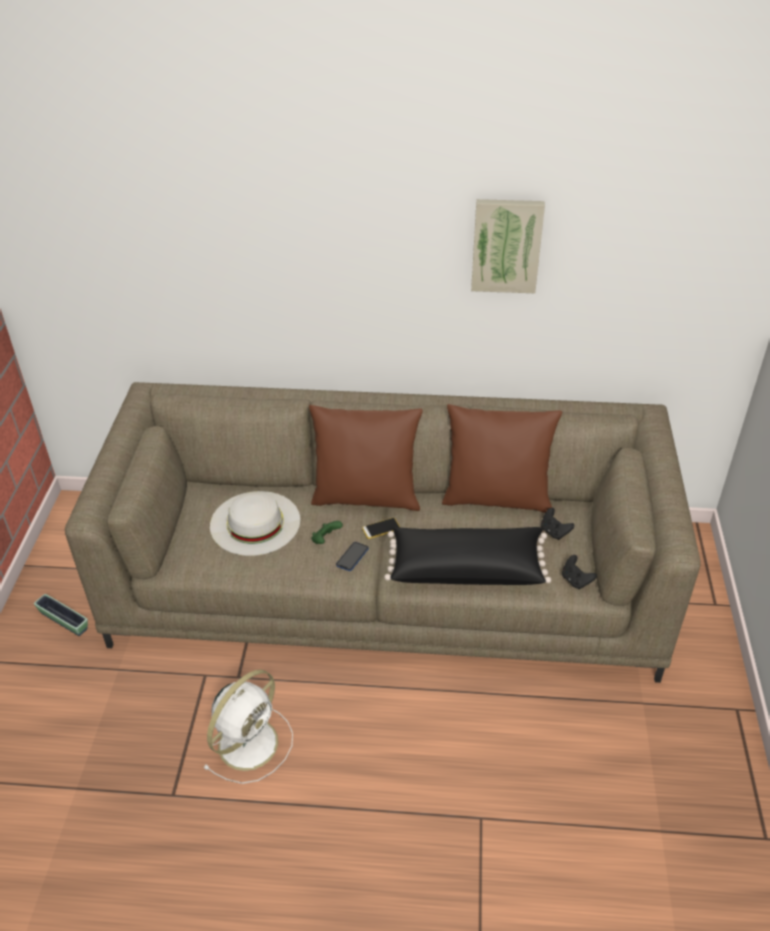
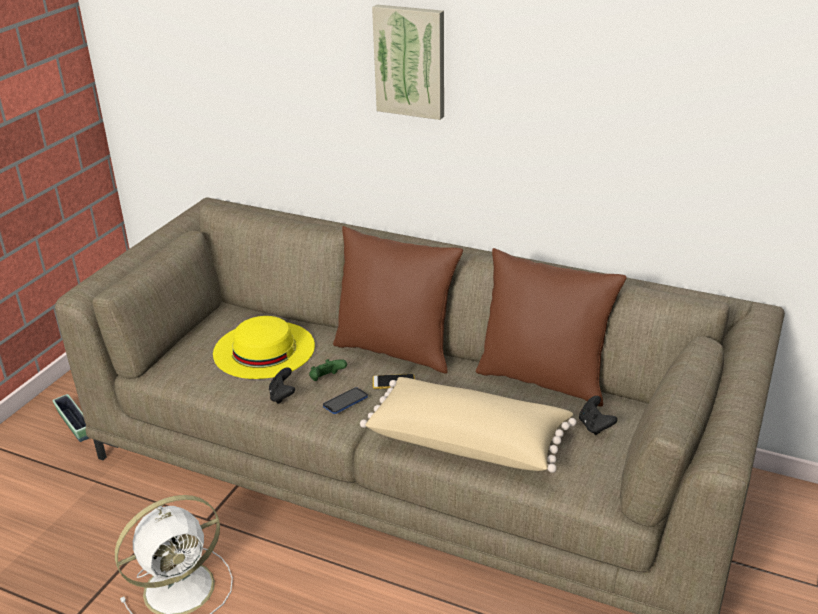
camera: 20 degrees right, 10 degrees down
white hat [210,491,300,556] -> yellow hat [213,316,315,379]
black pillow [384,527,551,585] -> beige pillow [360,377,577,473]
picture [471,199,545,293] -> picture moved to [372,5,444,120]
black game controller [562,555,597,589] -> black game controller moved to [269,367,295,404]

